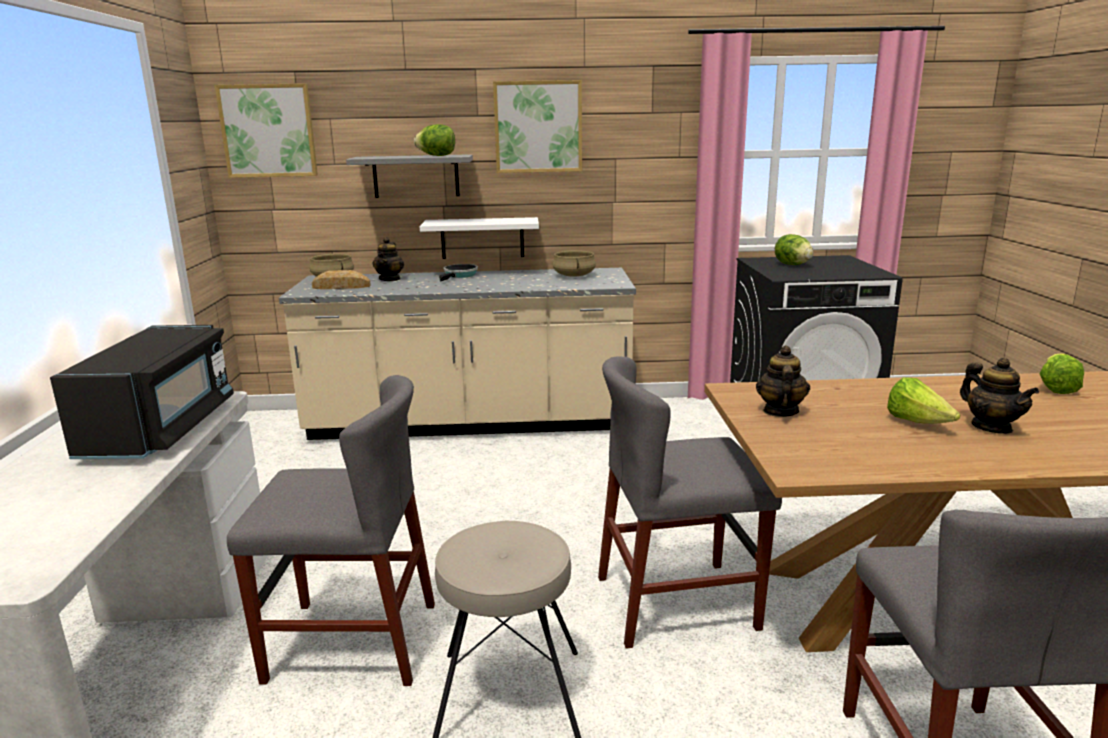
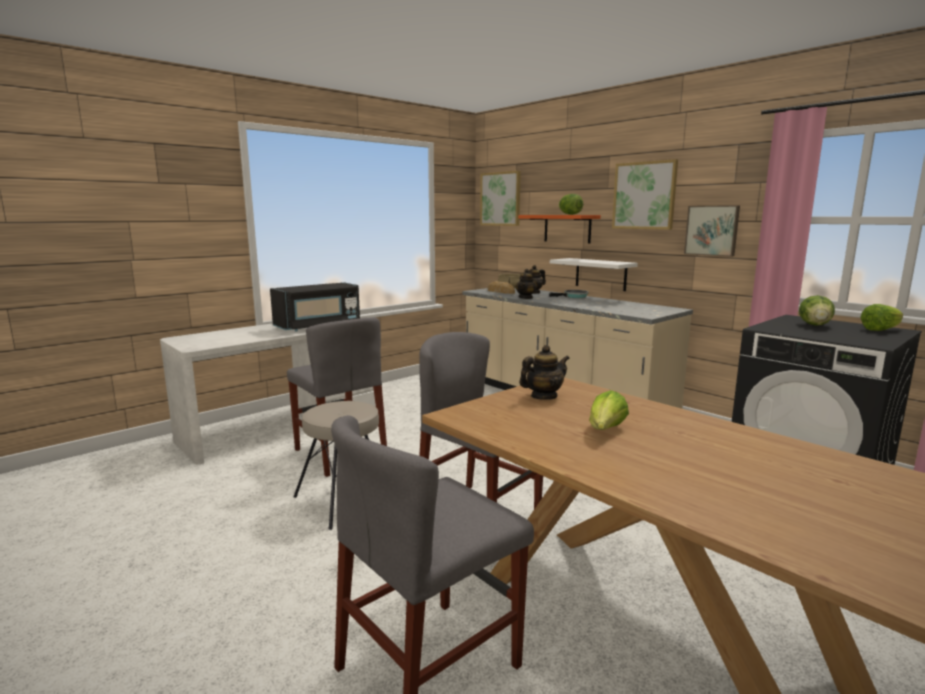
camera: 50 degrees right, 5 degrees down
grey shelf [346,154,473,198] -> orange shelf [518,215,601,244]
beige cooking pot [553,250,596,277] -> none
teapot [960,358,1039,434] -> teapot moved to [516,269,537,299]
lettuce [1040,353,1084,394] -> lettuce moved to [860,304,903,331]
none -> picture [684,205,740,257]

